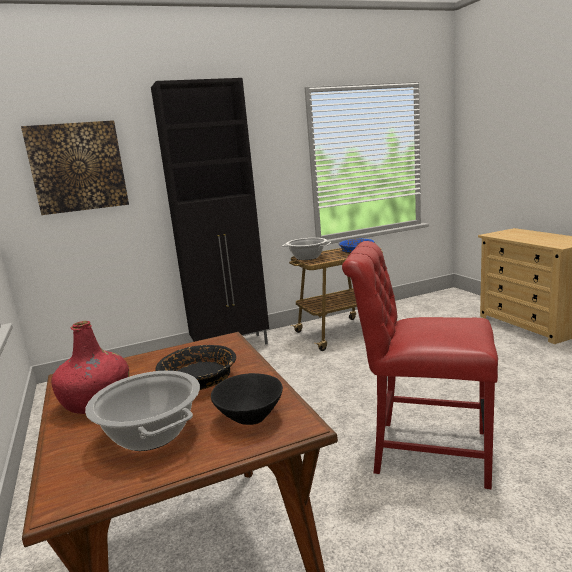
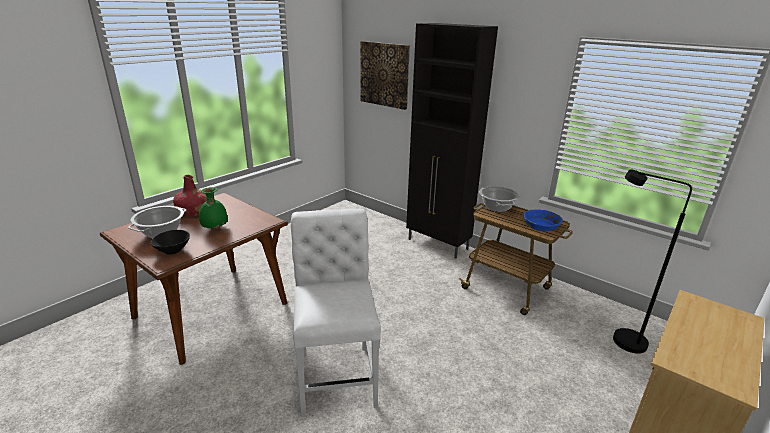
camera: 60 degrees right, 10 degrees up
black bowl [155,345,236,390] -> green vase [199,187,228,229]
red chair [342,241,498,489] -> white chair [291,209,381,417]
none -> black floor lamp [613,170,692,354]

